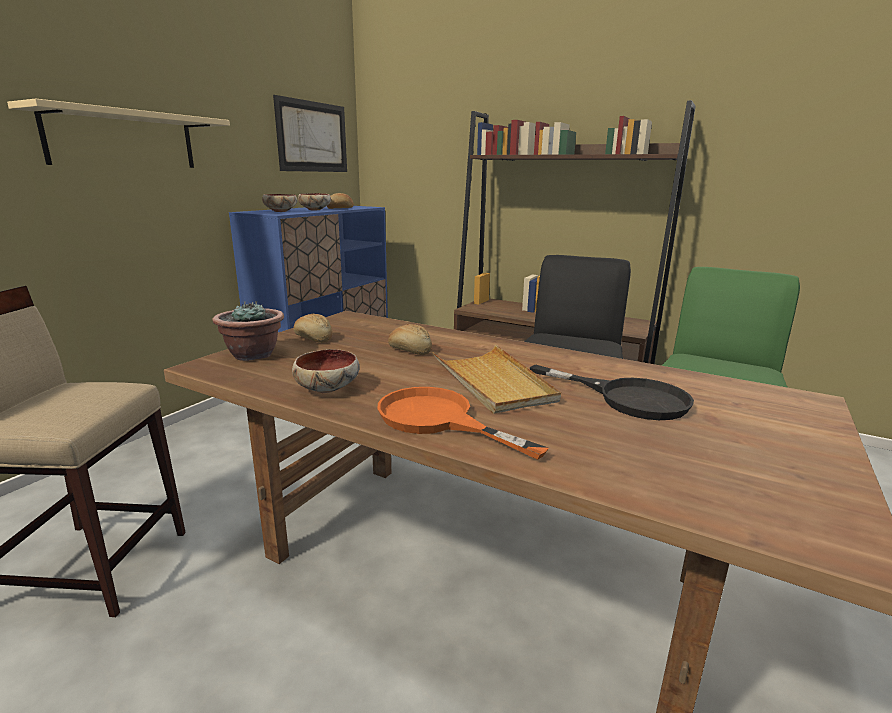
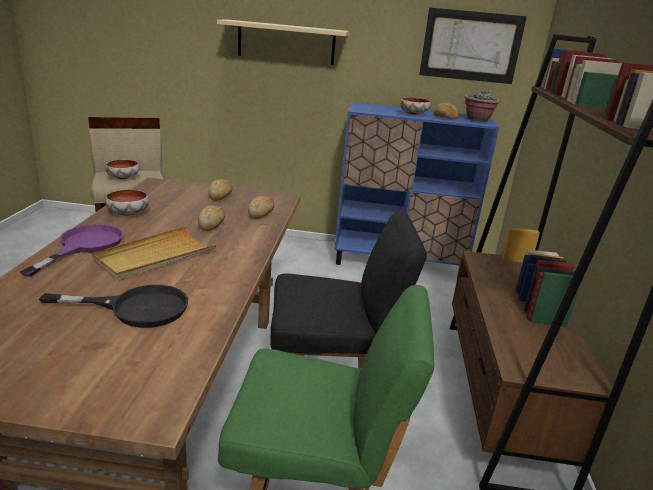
camera: 65 degrees right, 5 degrees up
potted plant [212,301,284,361] -> potted plant moved to [464,91,500,122]
bowl [262,194,297,212] -> bowl moved to [105,160,140,180]
orange frying pan [377,387,549,460] -> purple frying pan [20,224,123,277]
black frying pan [530,364,694,420] -> black frying pan turned 105 degrees counterclockwise [39,285,188,328]
none -> bread [248,196,274,219]

